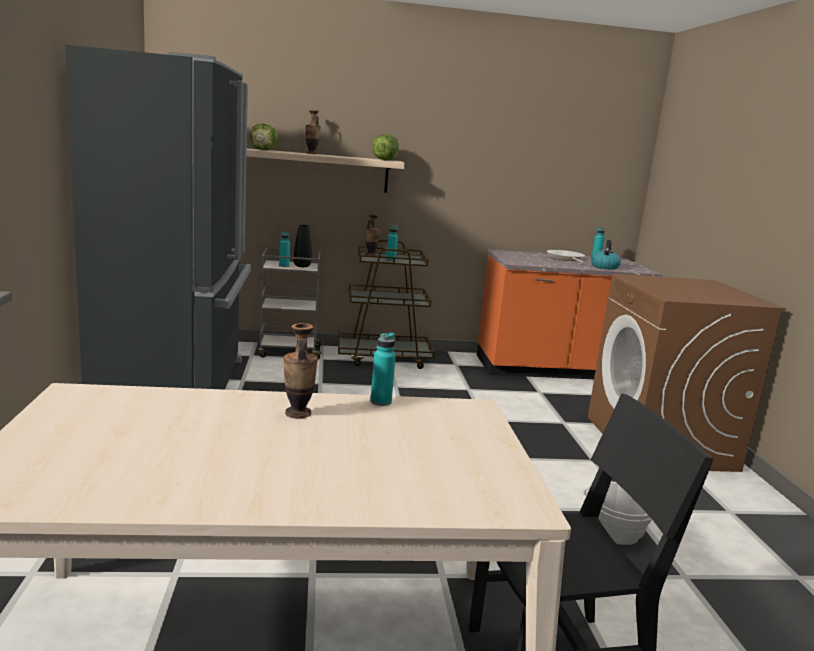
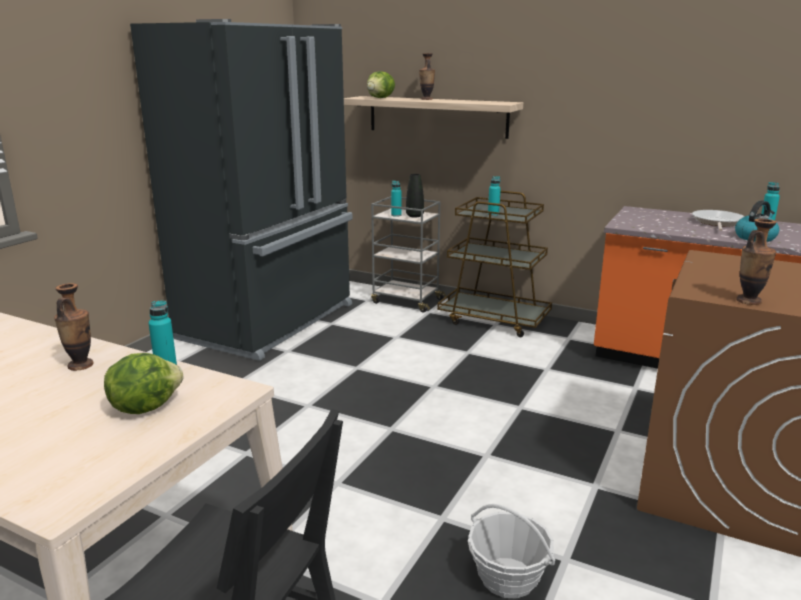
camera: 35 degrees right, 5 degrees up
vase [365,214,380,256] -> vase moved to [736,219,777,305]
lettuce [372,134,399,160] -> lettuce moved to [104,353,184,414]

